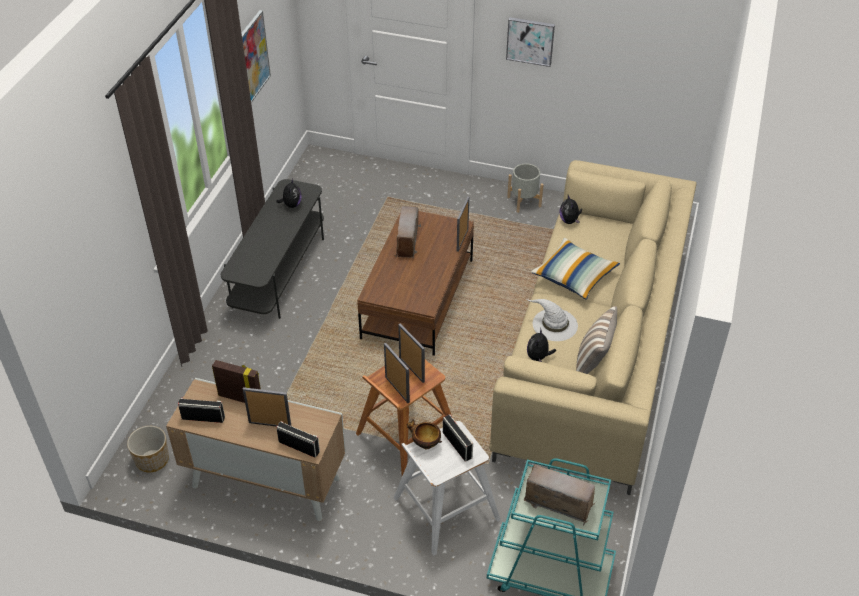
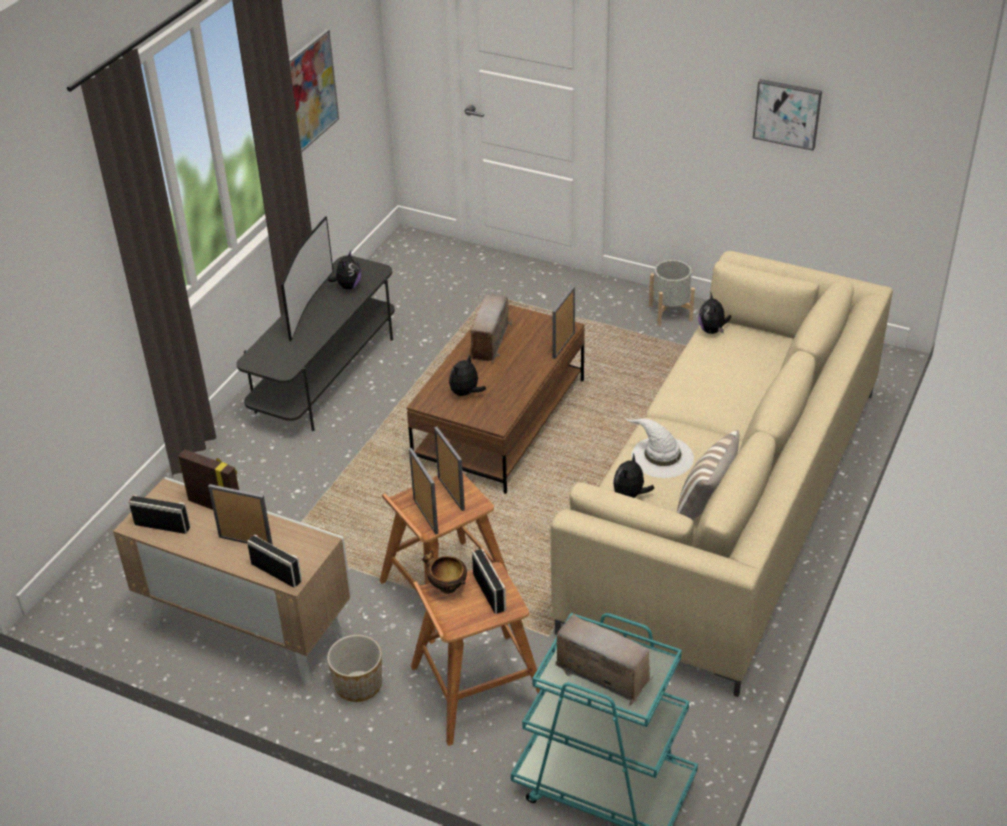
camera: 10 degrees right, 5 degrees down
planter [127,426,169,472] -> planter moved to [327,635,382,702]
white stool [394,421,501,556] -> brown stool [411,562,541,746]
picture [506,17,555,67] -> picture moved to [753,79,822,151]
pillow [531,238,620,300] -> none
none -> television [281,216,334,341]
none -> plush toy [449,354,486,397]

